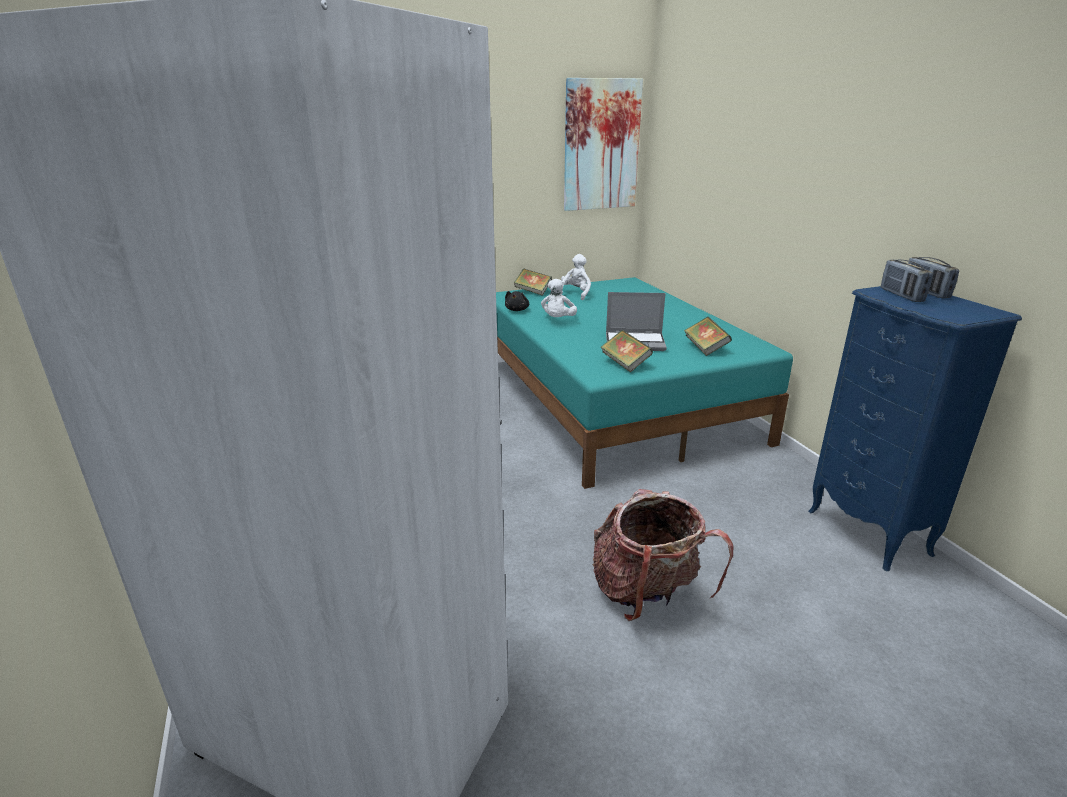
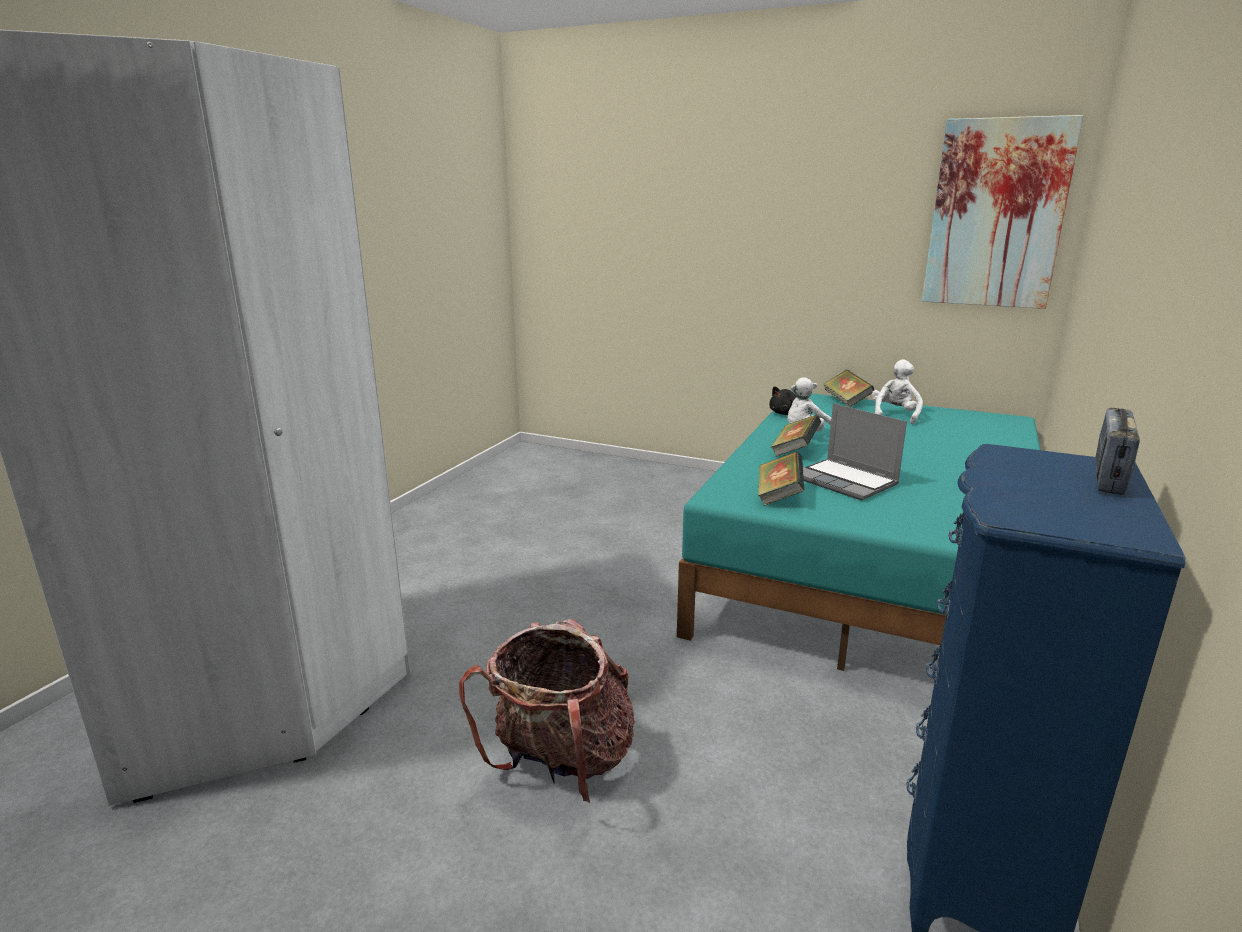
camera: 45 degrees right, 5 degrees down
white plush toy [561,254,591,300] -> white plush toy turned 45 degrees counterclockwise [871,359,923,424]
book [684,317,732,356] -> book moved to [771,415,821,456]
radio [881,260,933,302] -> none

